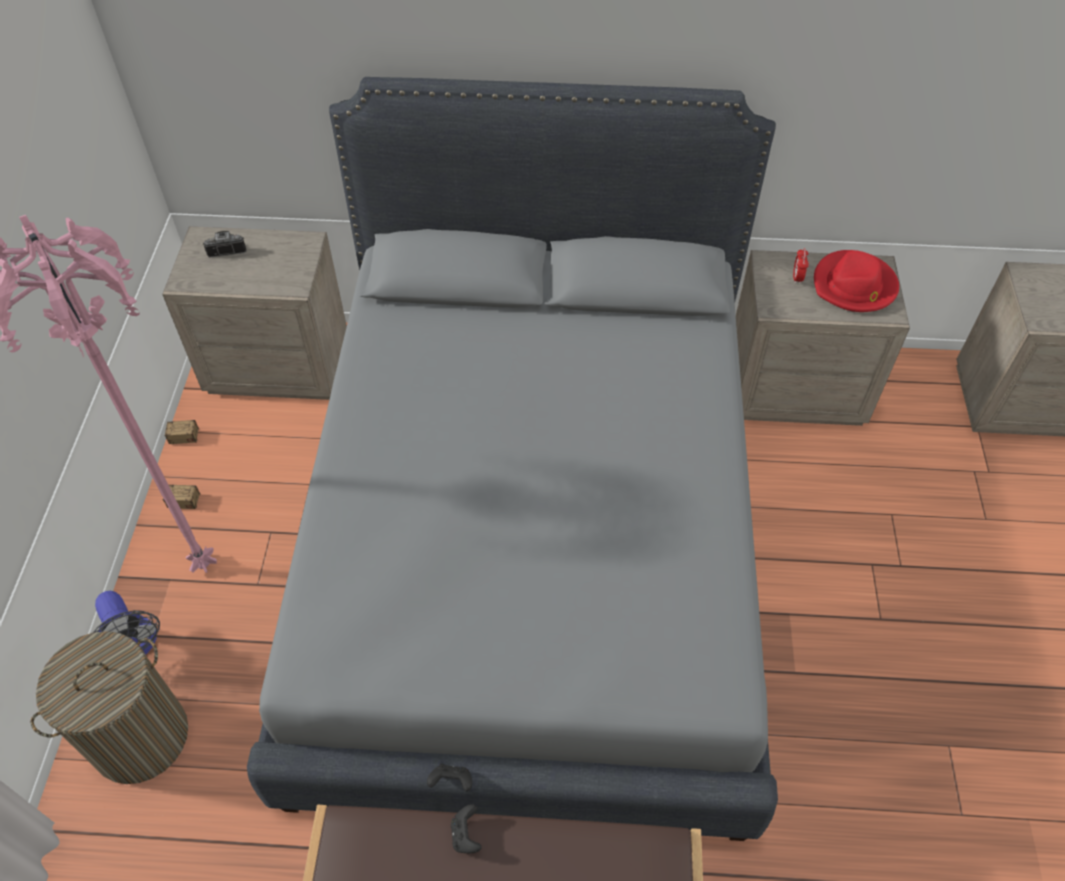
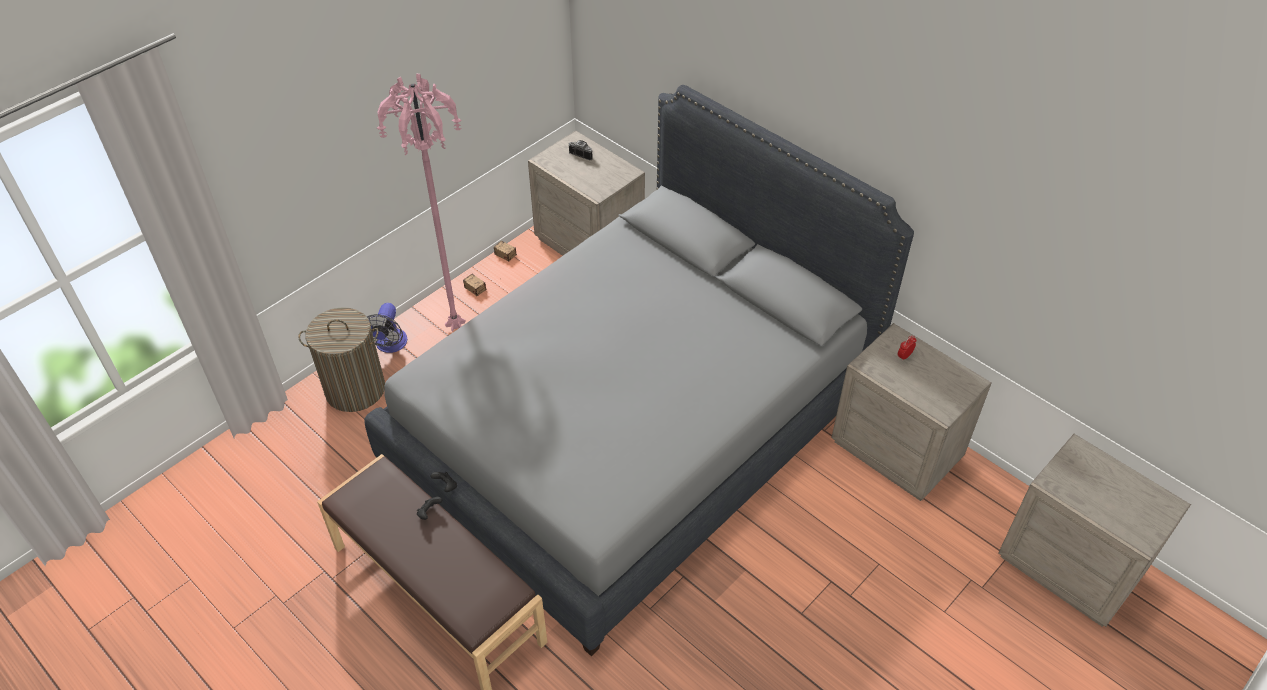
camera: 40 degrees right, 5 degrees down
red hat [814,250,899,312] -> none

